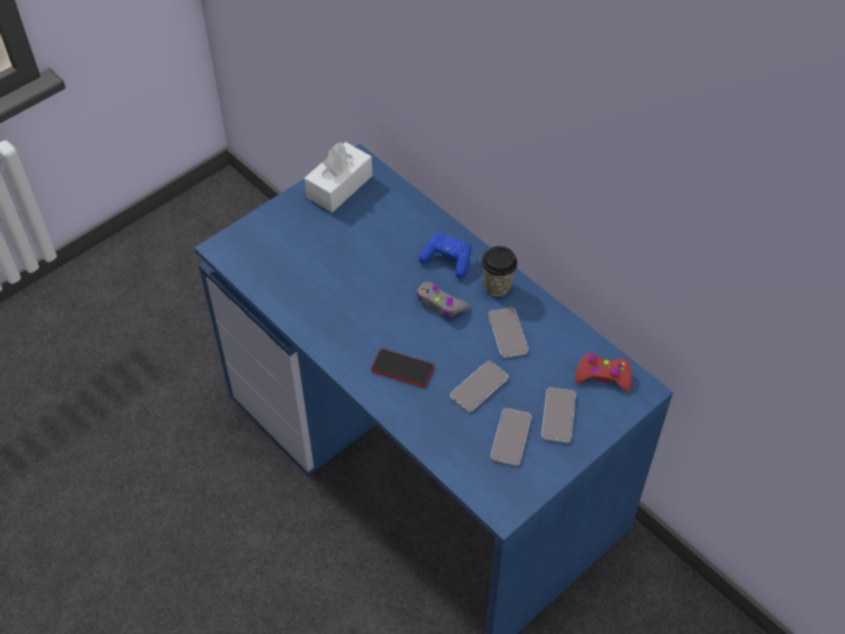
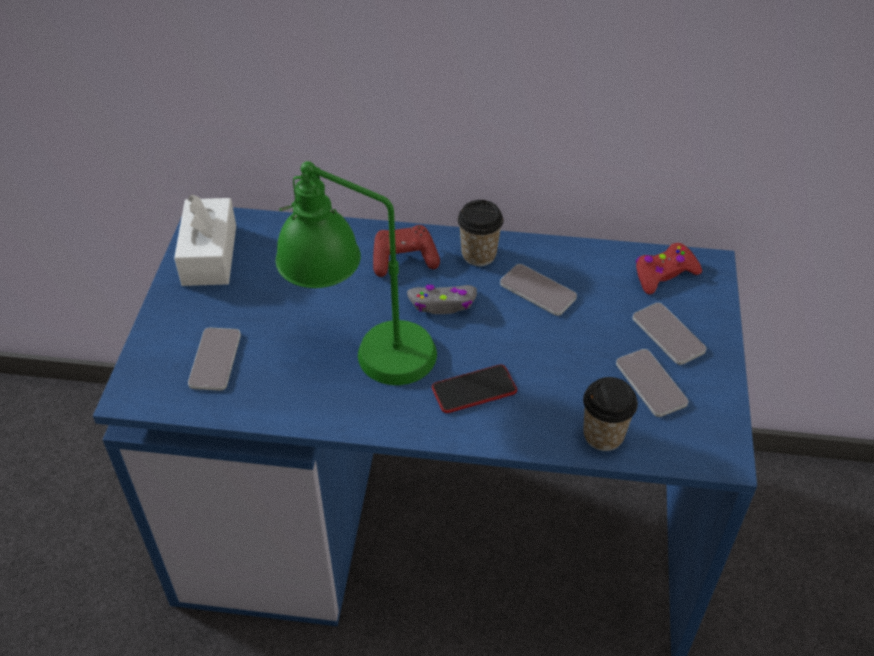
camera: 40 degrees left, 5 degrees down
blue game controller [419,232,472,279] -> red game controller [373,225,440,277]
phone [450,361,508,412] -> phone moved to [188,328,241,391]
none -> green table lamp [276,161,437,385]
none -> cup [583,377,638,451]

